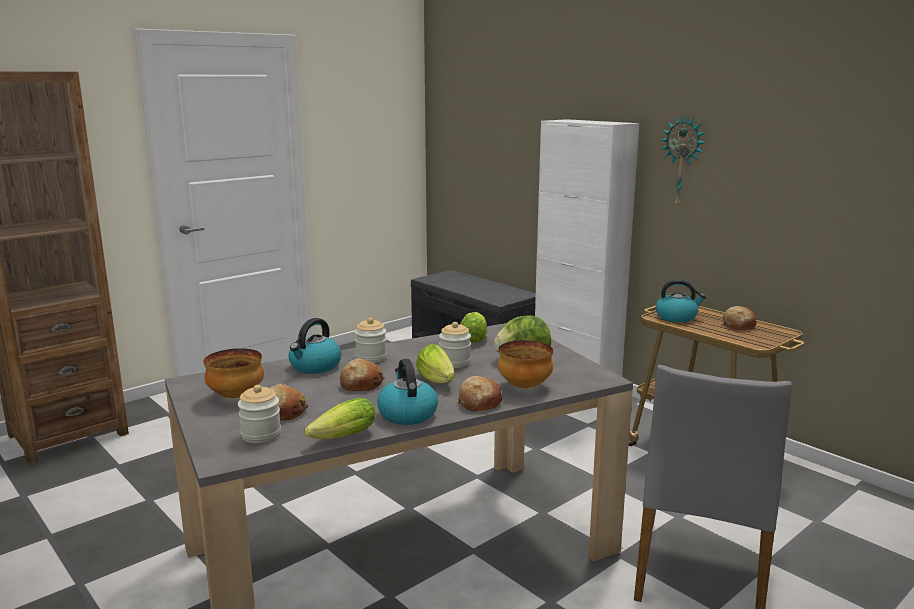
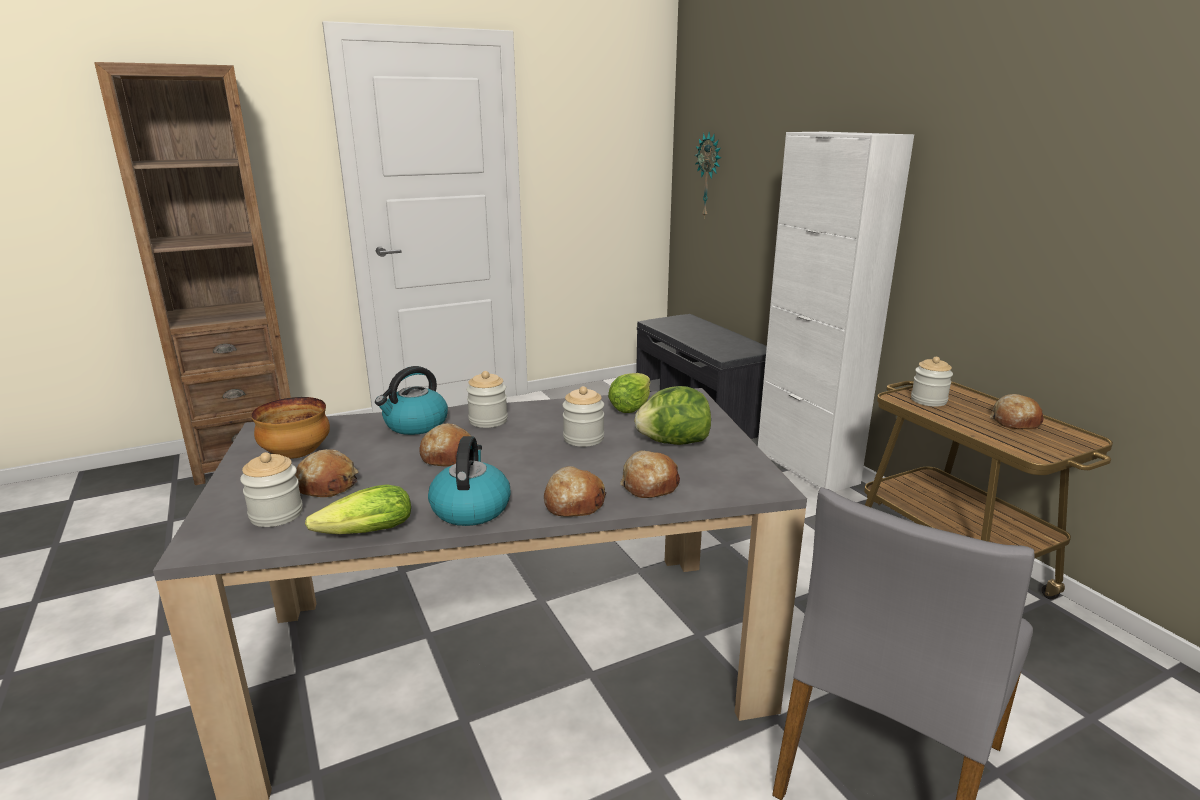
camera: 15 degrees right, 5 degrees up
lettuce [416,344,455,384] -> none
bowl [498,340,553,388] -> bread [620,451,680,498]
kettle [656,279,706,322] -> jar [911,357,953,407]
wall clock [661,114,706,207] -> wall clock moved to [695,132,721,219]

